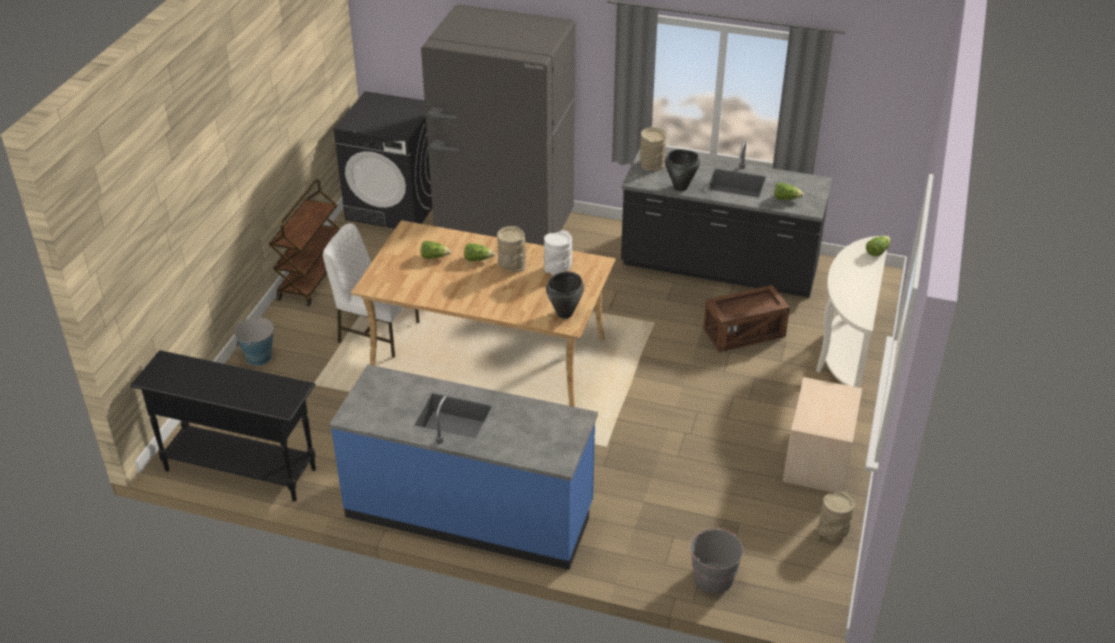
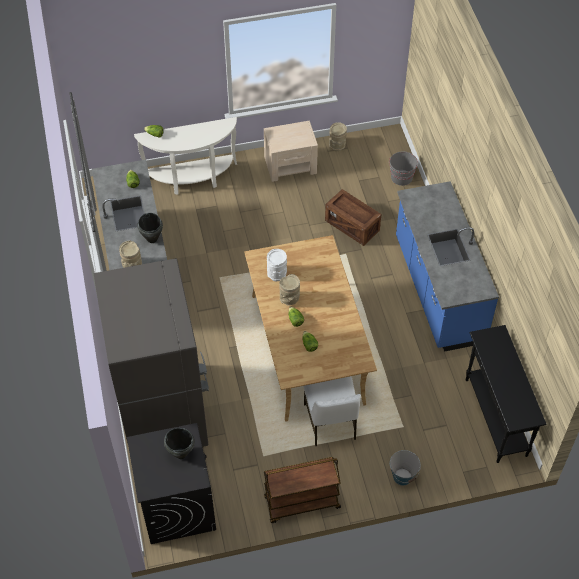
camera: 120 degrees left, 15 degrees up
black cooking pot [546,272,584,319] -> black cooking pot moved to [164,428,195,459]
crate [703,285,790,352] -> crate moved to [325,189,381,246]

